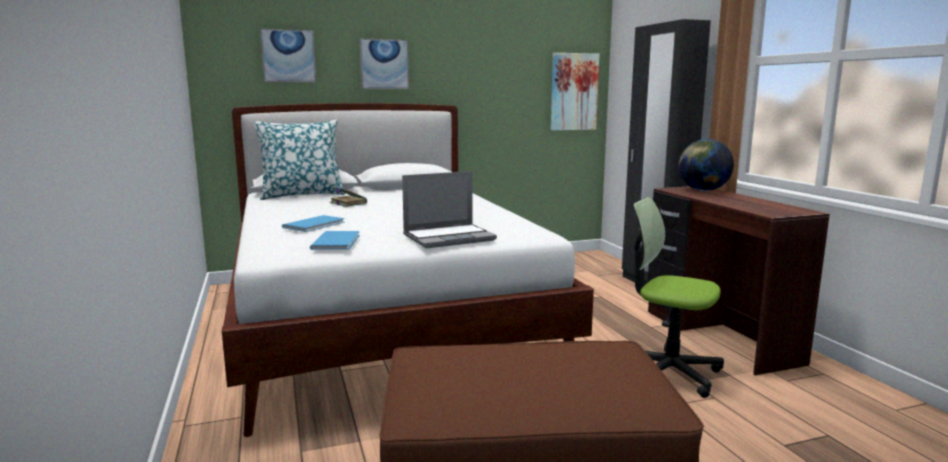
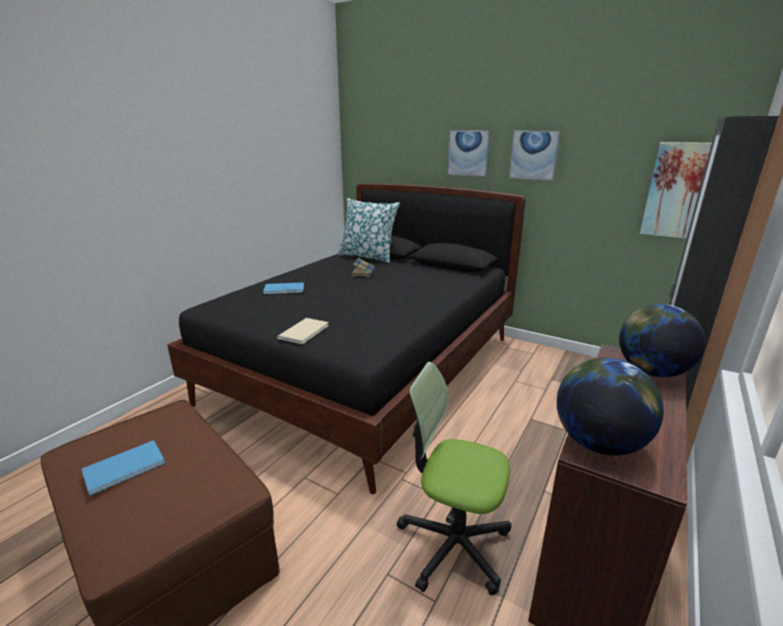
camera: 50 degrees right, 10 degrees up
white bed [222,103,594,437] -> black bed [167,183,526,494]
picture [260,29,316,82] -> picture moved to [508,131,561,181]
blue book [310,231,360,250] -> blue book moved to [82,440,165,495]
laptop [402,171,497,248] -> beige book [277,318,329,344]
office chair [633,197,724,398] -> office chair turned 60 degrees counterclockwise [397,362,511,595]
none -> globe [557,358,664,456]

